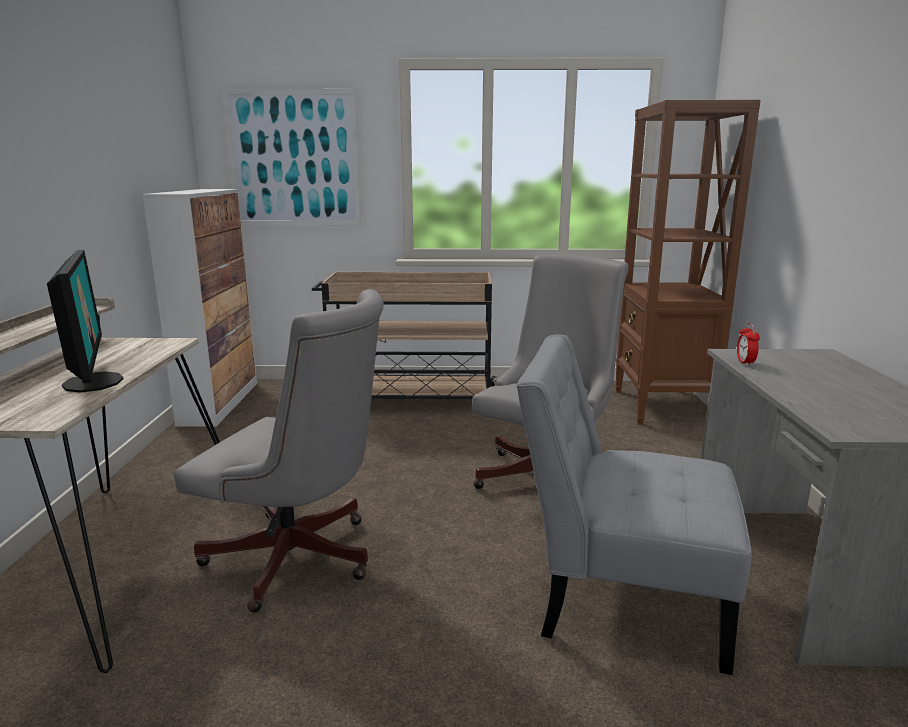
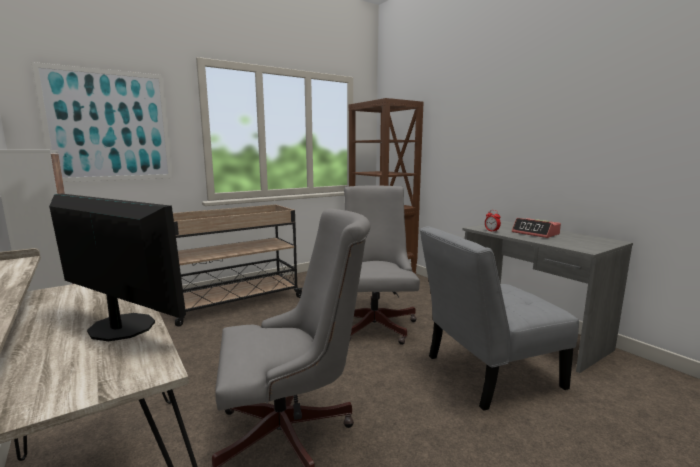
camera: 35 degrees left, 5 degrees down
none -> alarm clock [512,218,561,238]

